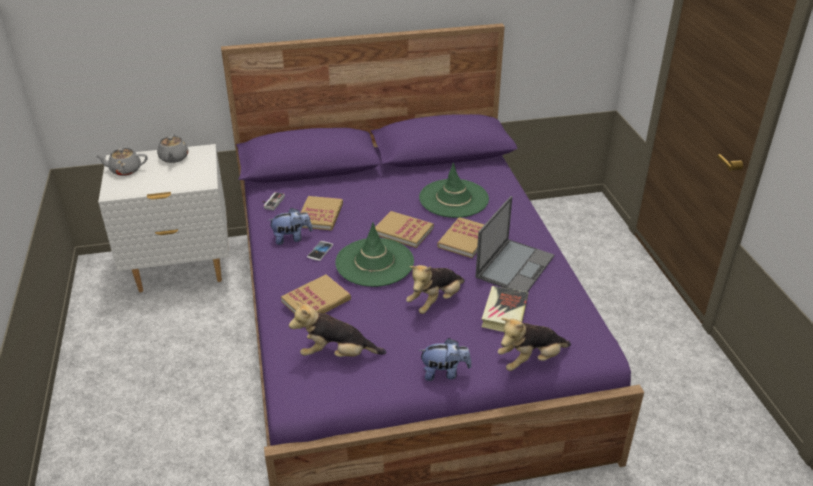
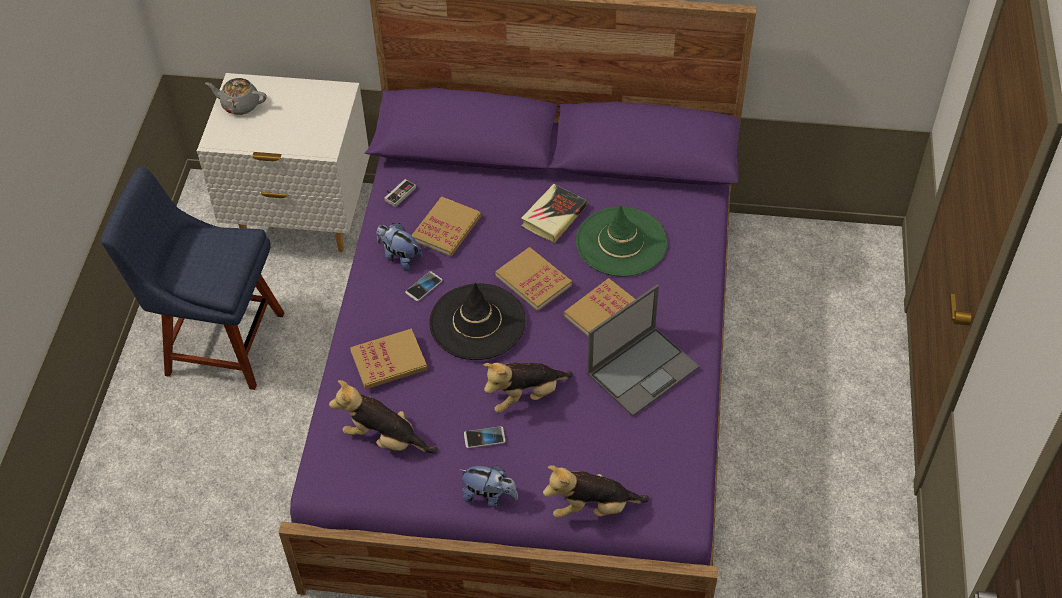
camera: 20 degrees right, 15 degrees up
grey teapot [157,134,189,163] -> none
plush toy [269,208,313,245] -> plush toy turned 150 degrees counterclockwise [377,223,422,271]
green hat [335,222,414,287] -> black hat [429,283,526,360]
book [482,286,529,332] -> book moved to [521,184,587,243]
none -> blue chair [101,167,284,390]
none -> phone [464,426,505,448]

